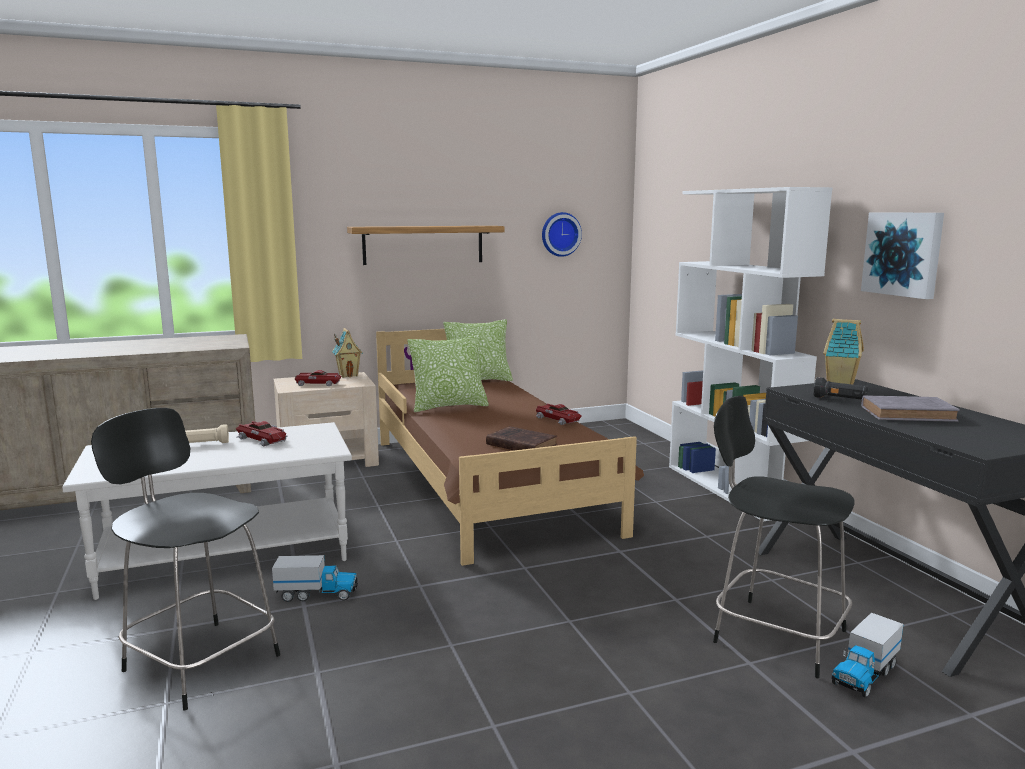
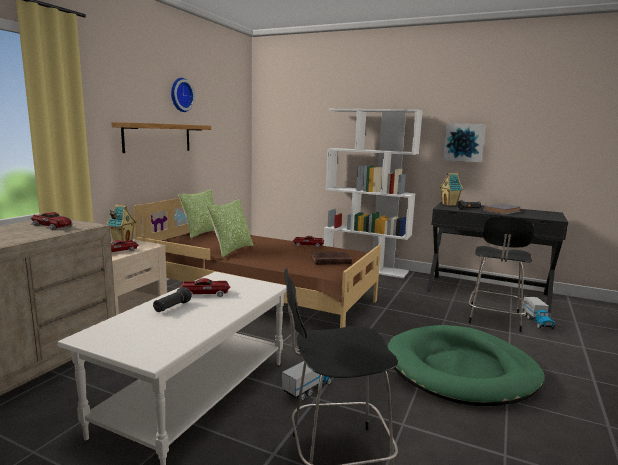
camera: 45 degrees left, 0 degrees up
beige flashlight [185,424,229,443] -> black flashlight [153,287,191,312]
wall clock [542,212,582,257] -> wall clock moved to [171,78,195,112]
black chair [713,396,854,678] -> black chair turned 60 degrees counterclockwise [469,216,534,332]
none -> toy car [31,212,74,230]
none -> green dog bed [388,325,545,406]

